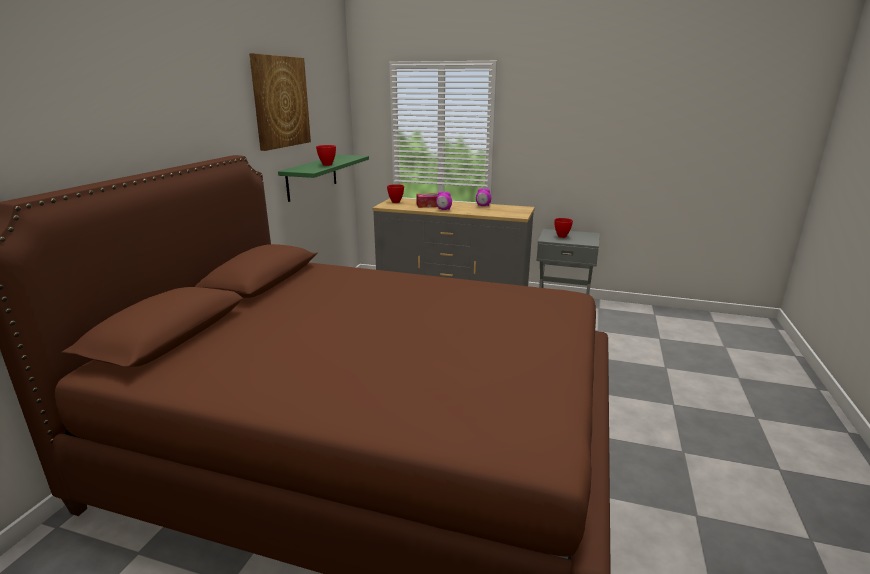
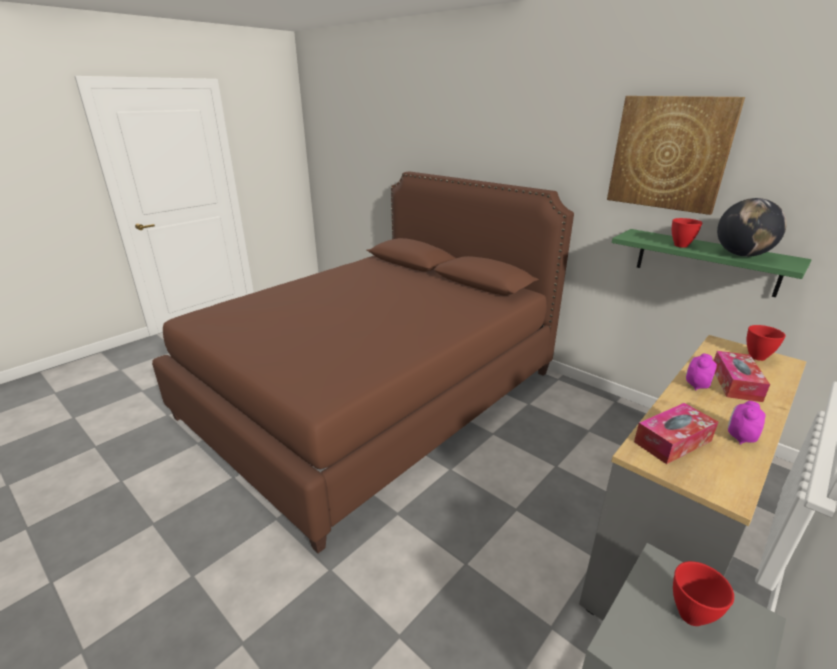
camera: 115 degrees right, 5 degrees up
none -> tissue box [634,403,718,464]
none -> globe [717,198,787,257]

